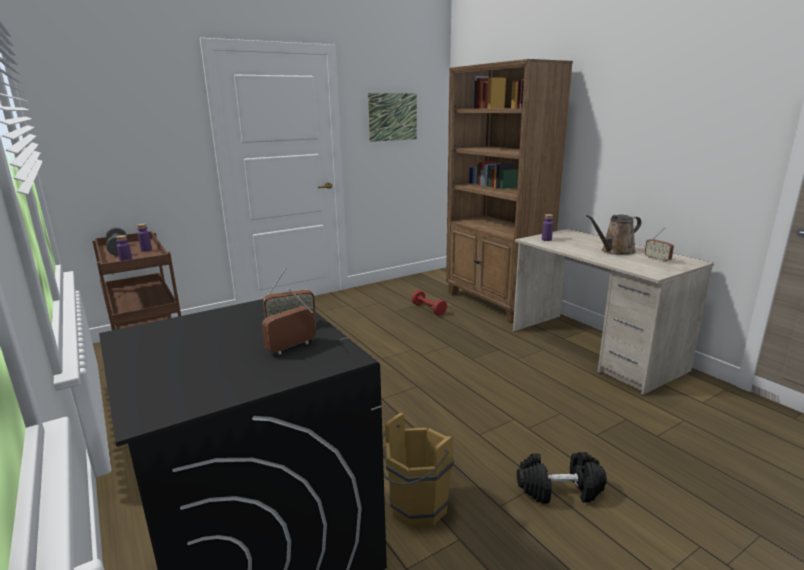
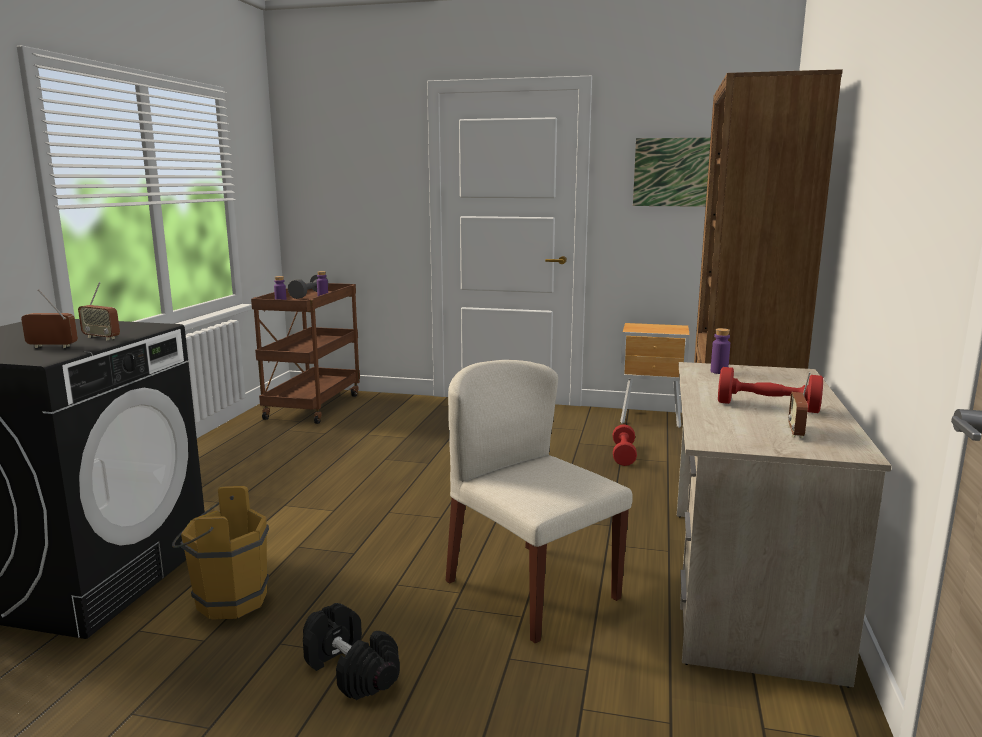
camera: 45 degrees right, 5 degrees down
brown watering can [586,215,641,255] -> red dumbbell [718,367,823,413]
none -> beige chair [446,360,633,644]
none -> brown nightstand [620,323,690,428]

